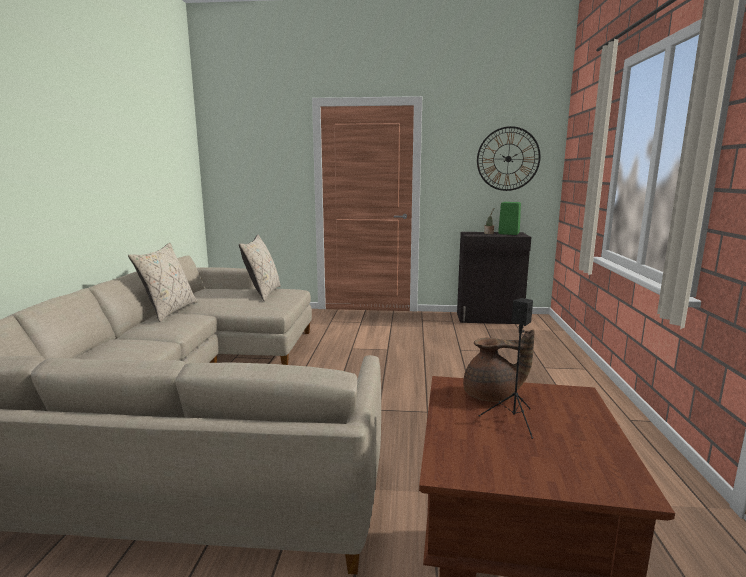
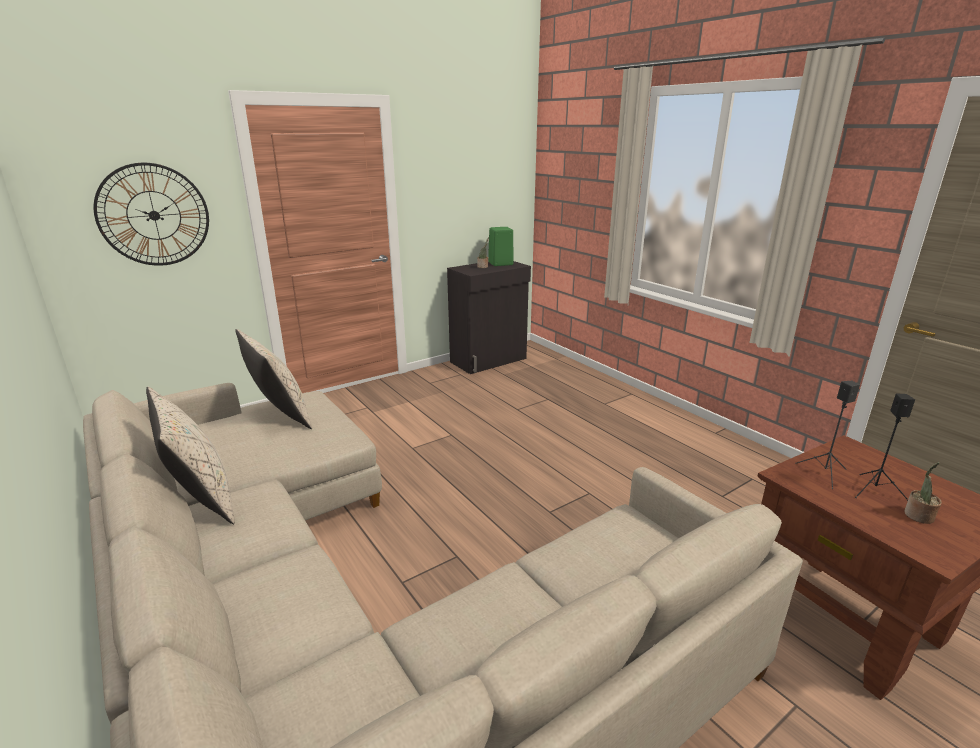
camera: 40 degrees left, 10 degrees up
brown teapot [463,330,535,402] -> black speaker [795,381,860,489]
wall clock [477,126,540,191] -> wall clock moved to [94,163,209,266]
none -> potted plant [904,462,942,524]

